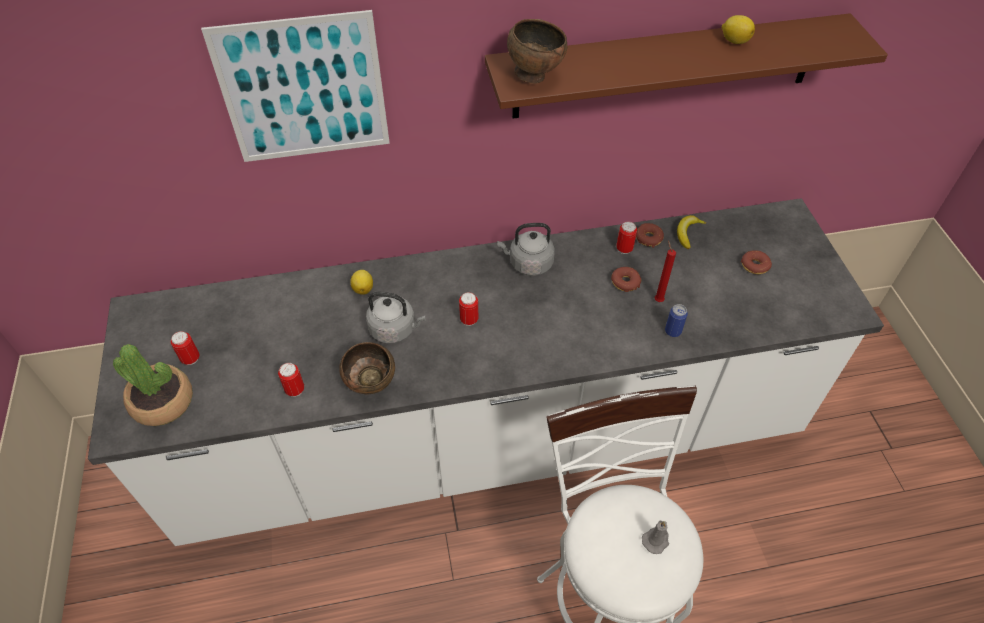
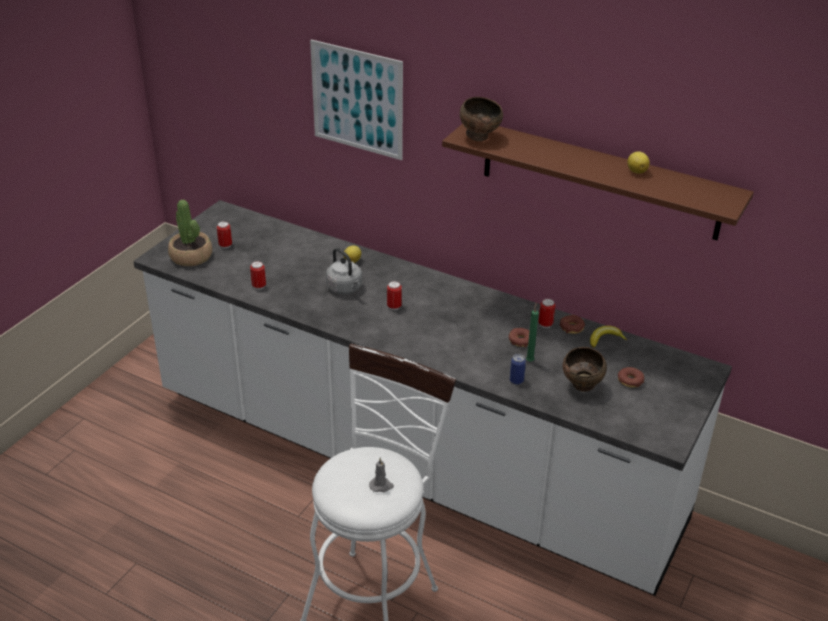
camera: 40 degrees right, 15 degrees down
brown bowl [339,342,395,394] -> brown bowl moved to [563,347,607,392]
grey kettle [497,223,555,276] -> none
red candle [655,241,676,302] -> green candle [526,302,539,362]

